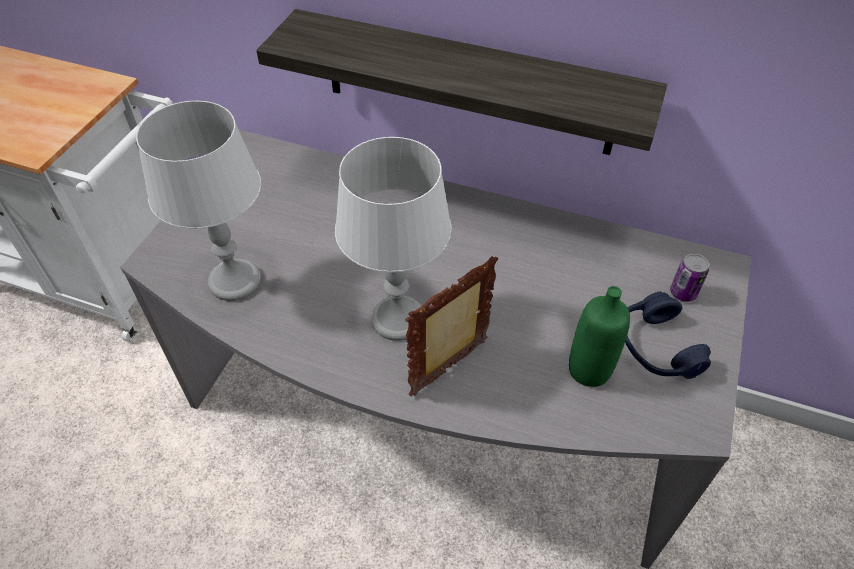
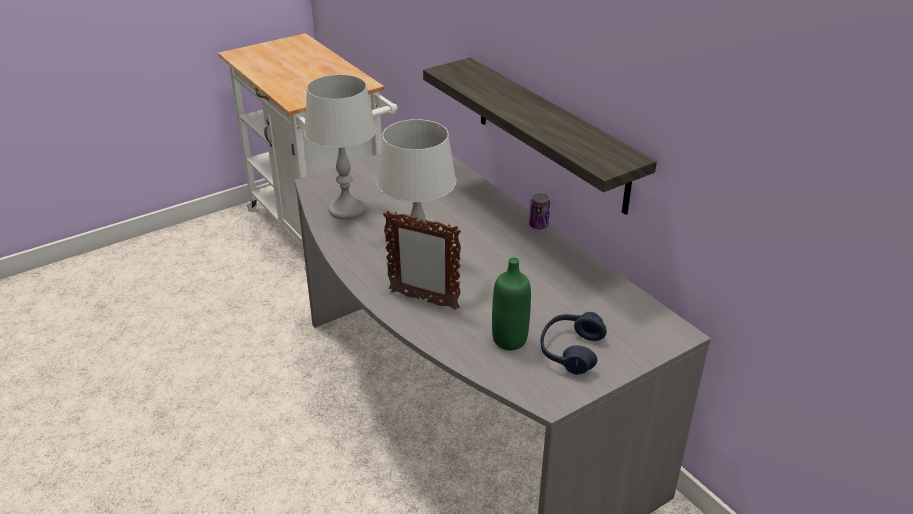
camera: 35 degrees right, 15 degrees down
picture frame [405,256,498,396] -> picture frame turned 150 degrees counterclockwise [383,211,461,310]
can [670,254,709,302] -> can moved to [529,193,550,229]

